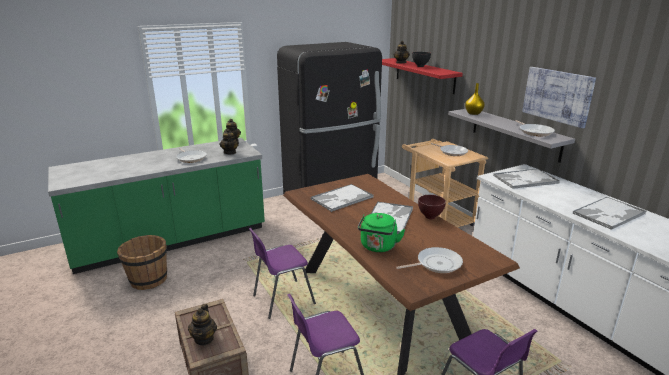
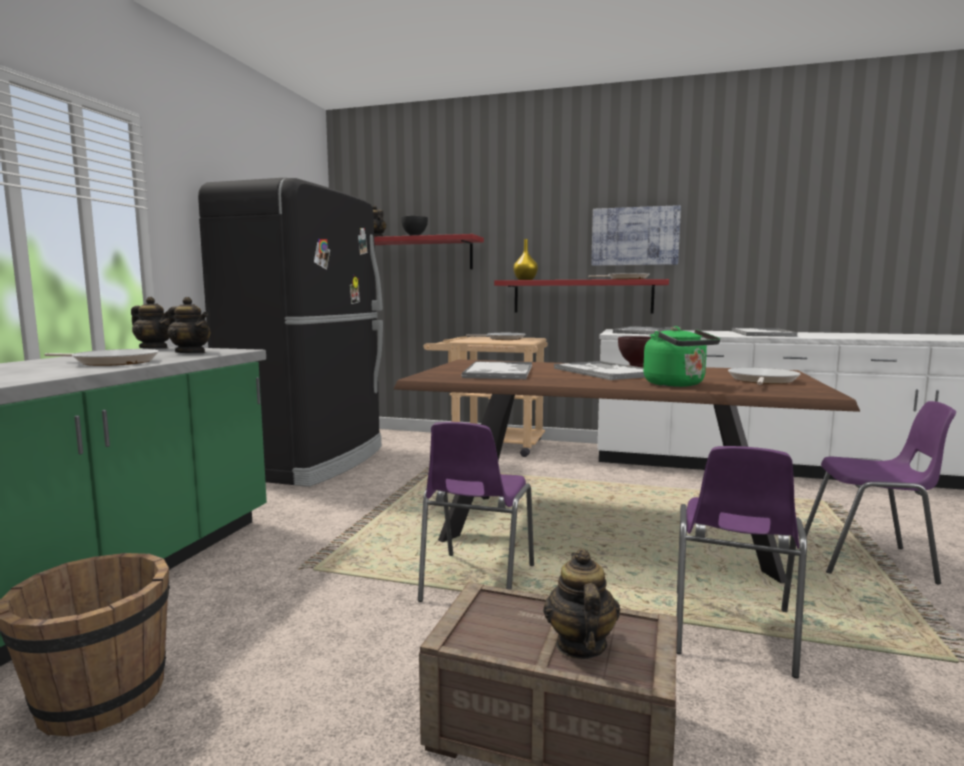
camera: 45 degrees left, 15 degrees down
teapot [188,304,217,345] -> teapot turned 135 degrees counterclockwise [543,549,620,659]
grey shelf [448,109,575,163] -> red shelf [494,279,669,314]

